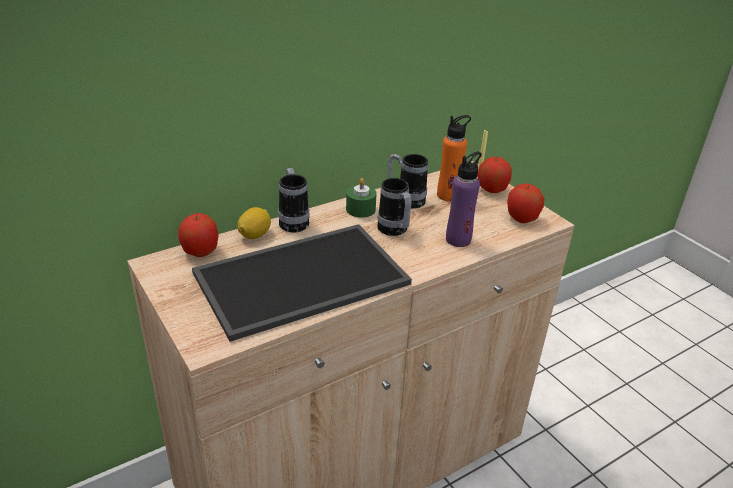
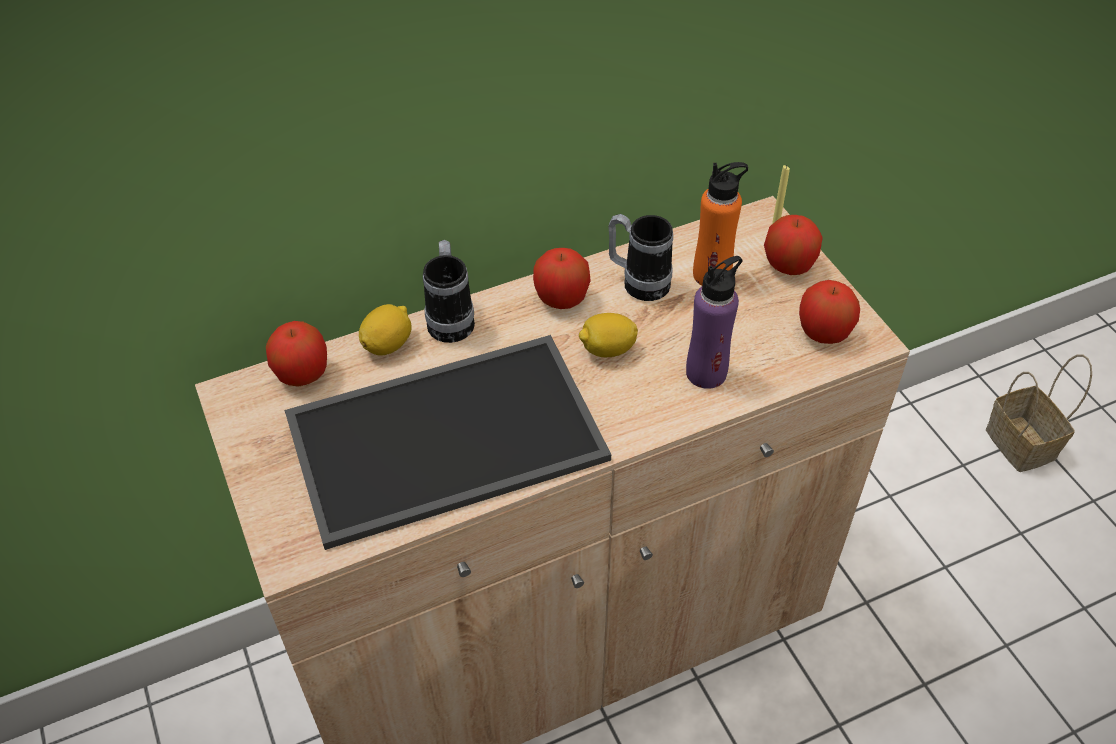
camera: 10 degrees right, 15 degrees up
green candle [346,178,377,218] -> apple [533,248,591,309]
mug [377,178,412,236] -> lemon [579,313,638,357]
none -> basket [986,354,1092,472]

